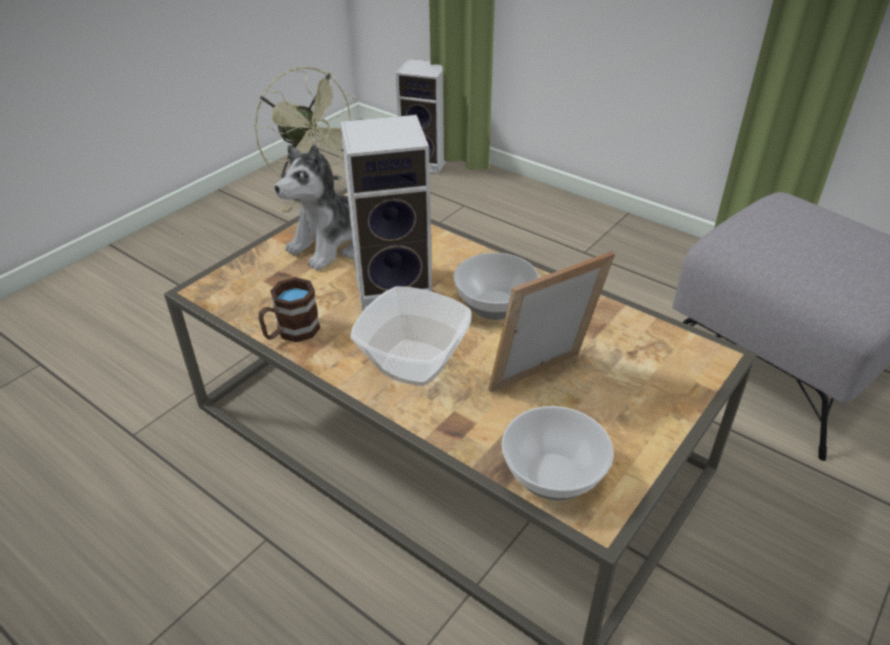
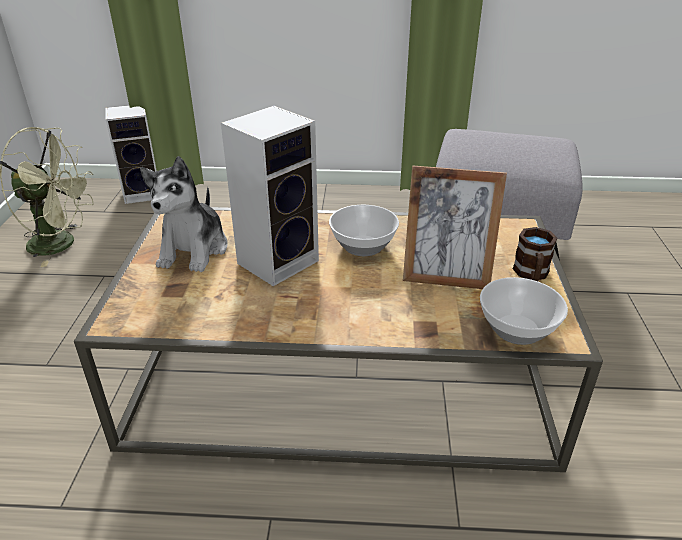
camera: 35 degrees left, 5 degrees down
brown mug [258,277,320,342] -> brown mug moved to [513,227,557,281]
bowl [350,286,472,386] -> none
picture frame [489,251,615,392] -> picture frame turned 105 degrees counterclockwise [403,165,507,289]

